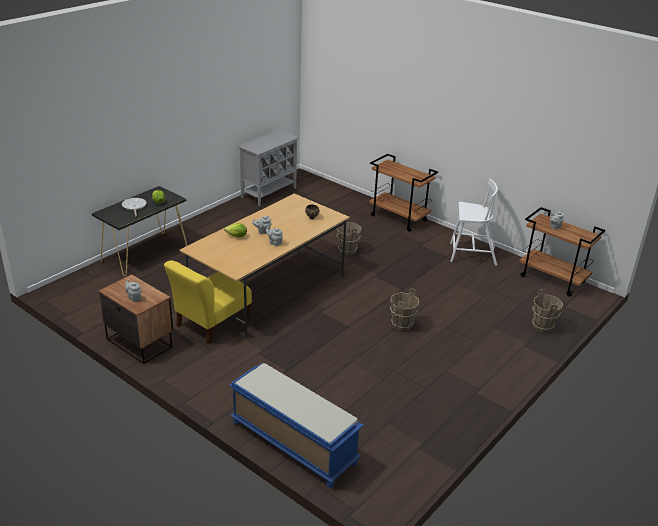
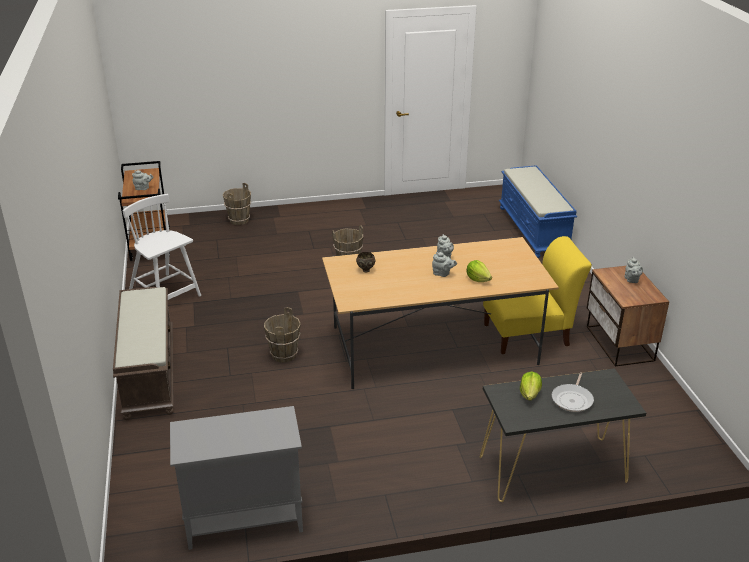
camera: 140 degrees left, 0 degrees up
brown cart [369,154,438,232] -> brown bench [113,287,174,420]

